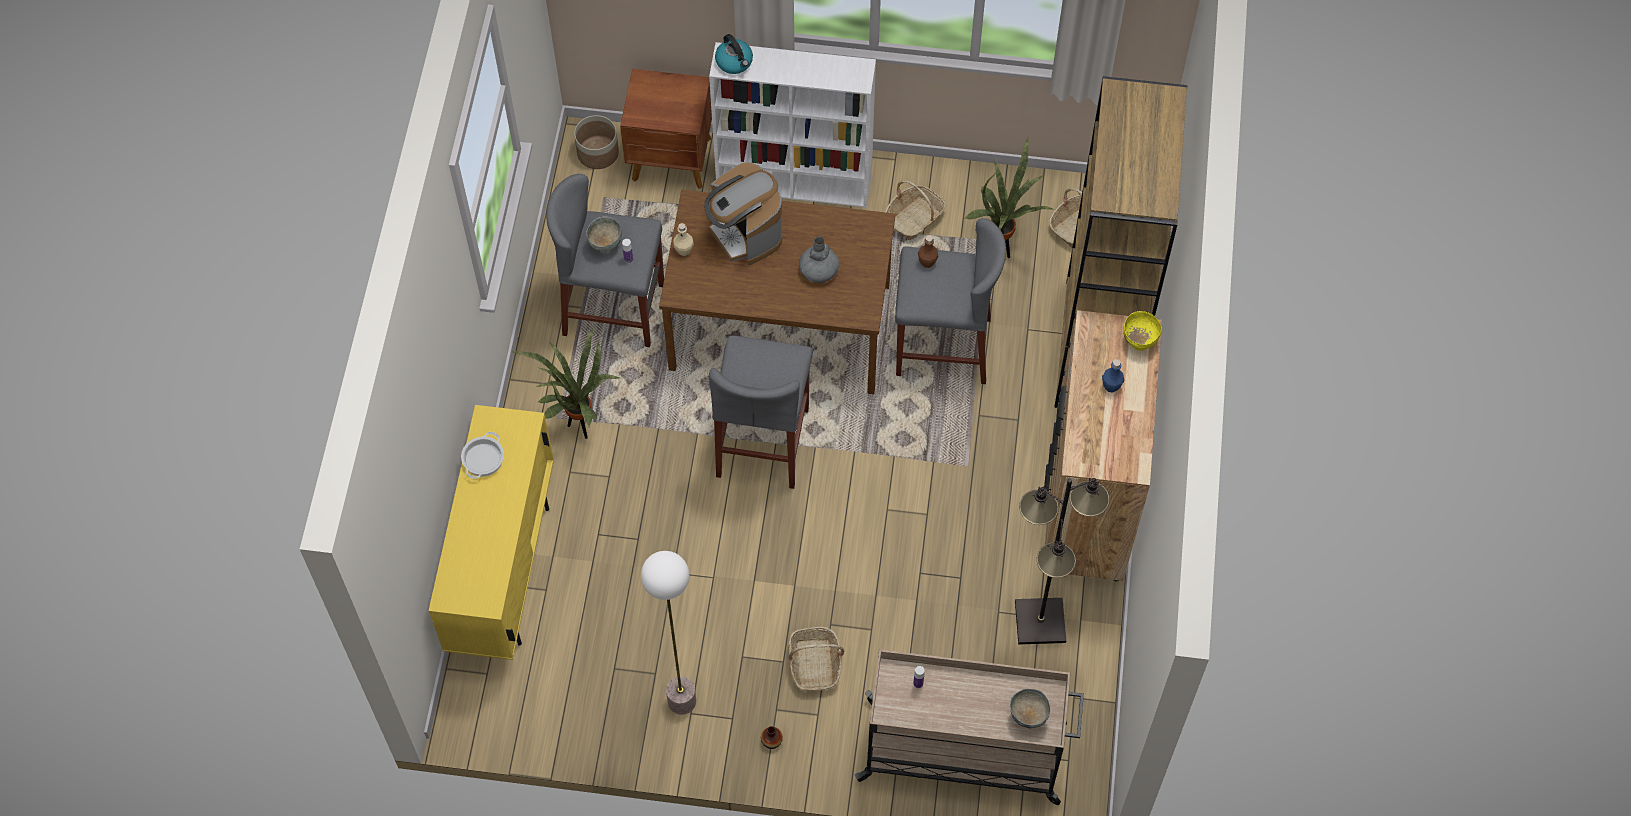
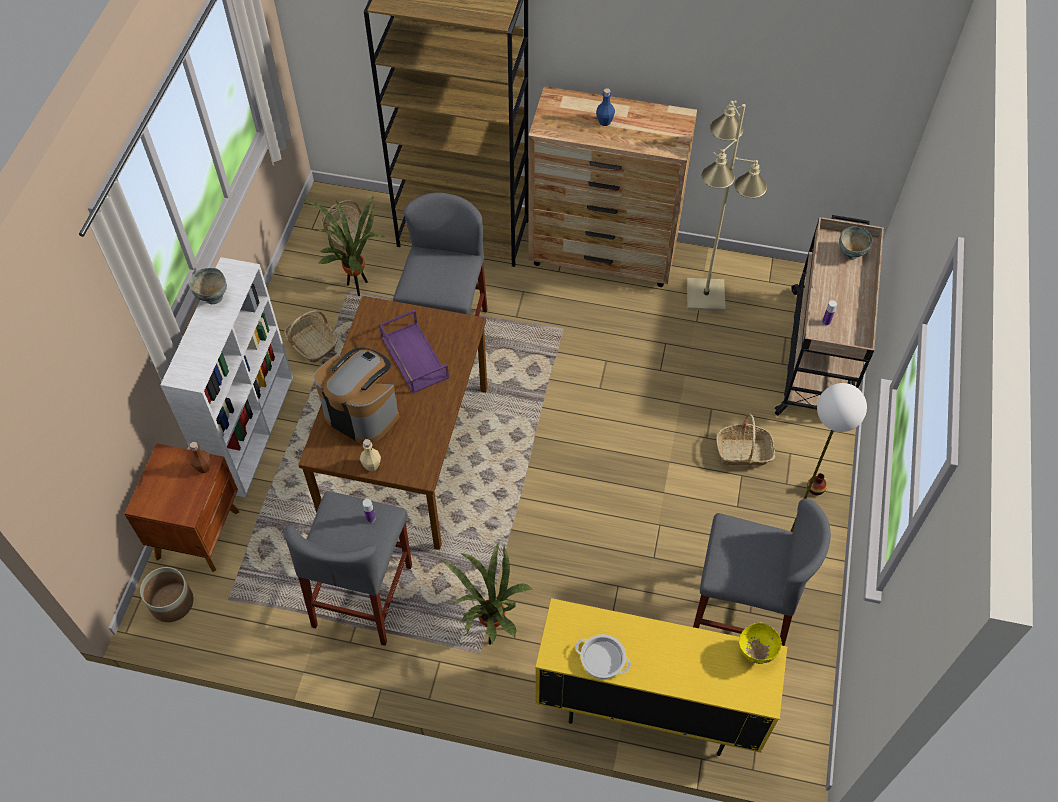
camera: 85 degrees left, 5 degrees down
grey bowl [586,216,622,254] -> grey bowl moved to [189,268,227,304]
coffee machine [704,162,782,266] -> coffee machine turned 120 degrees counterclockwise [314,347,399,444]
grey stool [709,336,813,489] -> grey stool moved to [693,499,831,646]
kettle [715,34,753,74] -> none
grey vase [799,236,839,283] -> purple tray [379,310,449,394]
brown bottle [918,235,938,268] -> brown bottle moved to [190,442,212,473]
black floor lamp [1015,478,1109,645] -> beige floor lamp [687,100,767,312]
yellow bowl [1123,311,1162,351] -> yellow bowl moved to [739,622,782,664]

